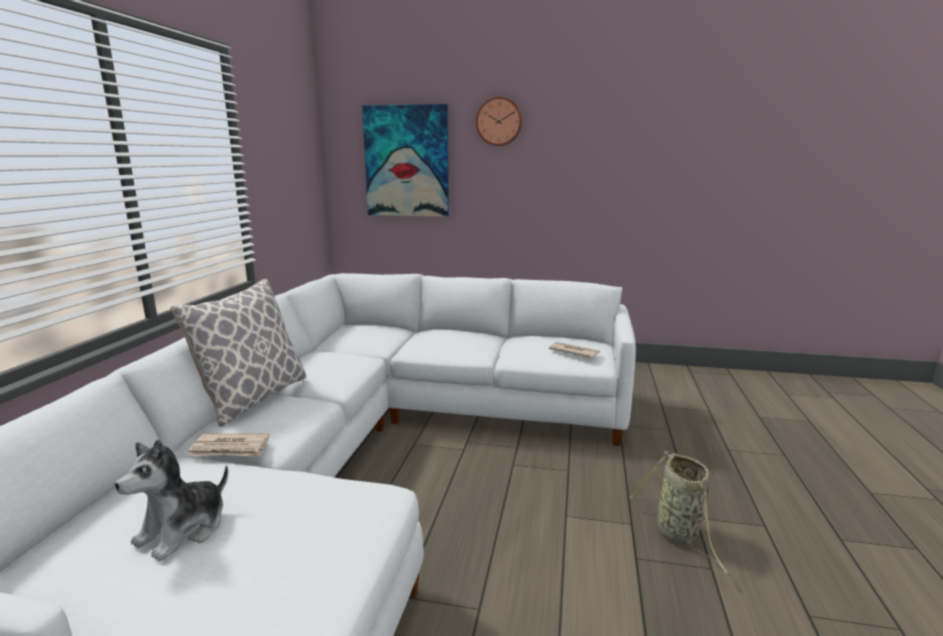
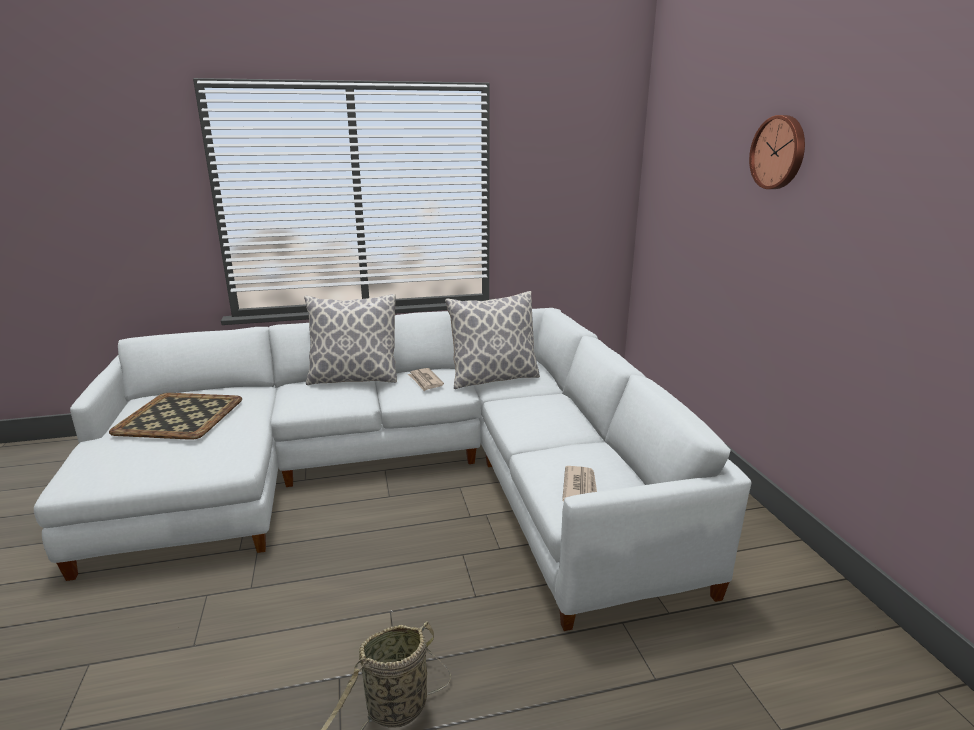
camera: 65 degrees right, 5 degrees up
plush toy [115,440,228,561] -> tray [109,393,242,440]
newspaper [188,434,269,457] -> newspaper moved to [408,368,444,391]
picture [362,104,449,217] -> none
none -> pillow [445,291,540,389]

